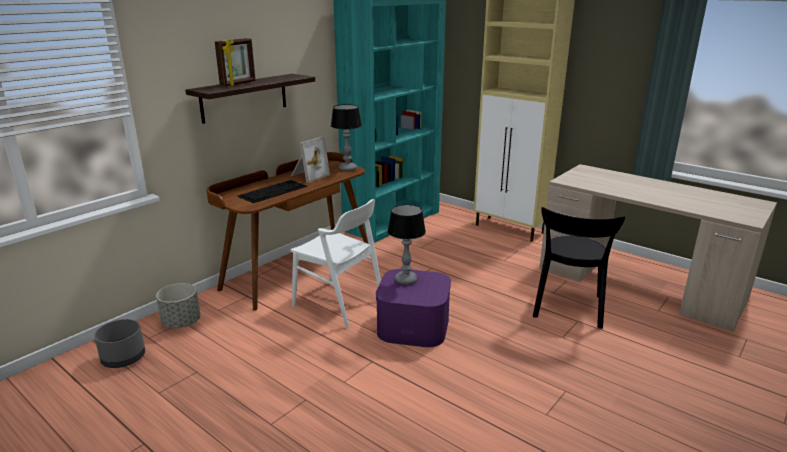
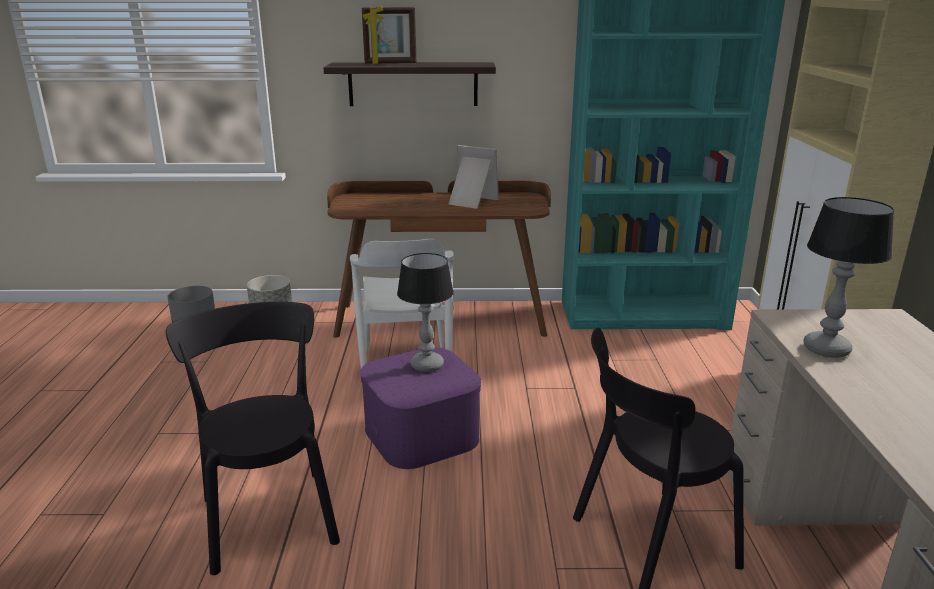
camera: 50 degrees right, 0 degrees up
keyboard [237,180,307,203] -> none
picture frame [291,136,330,183] -> picture frame turned 150 degrees counterclockwise [448,145,499,209]
table lamp [331,104,362,171] -> table lamp moved to [803,197,894,358]
none -> black chair [166,302,340,575]

